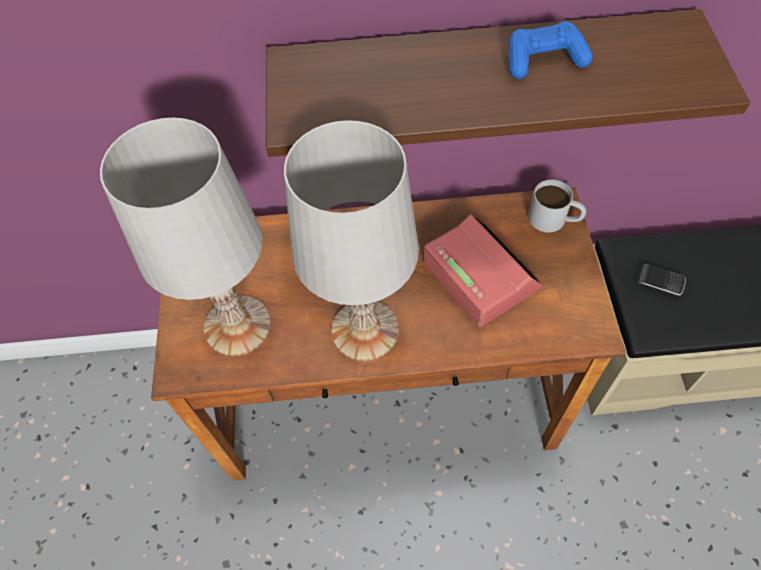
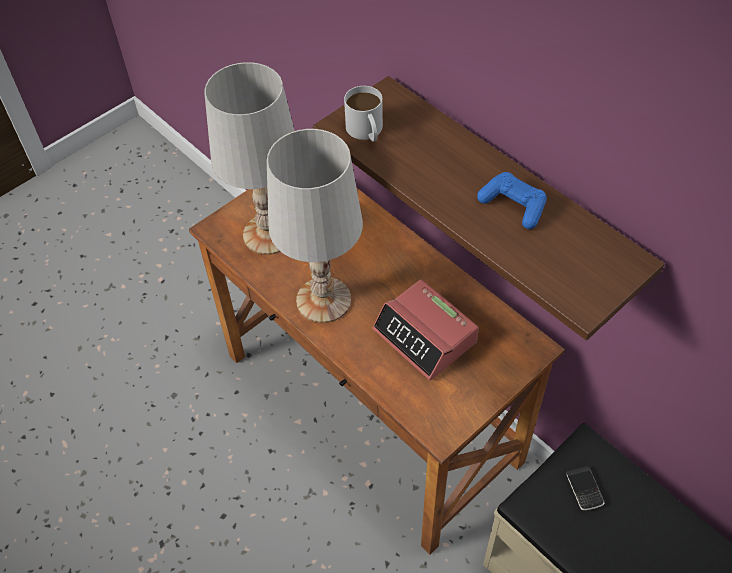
camera: 50 degrees right, 5 degrees down
alarm clock [424,214,542,327] -> alarm clock turned 120 degrees clockwise [372,280,479,381]
white mug [528,180,586,232] -> white mug moved to [344,86,383,142]

